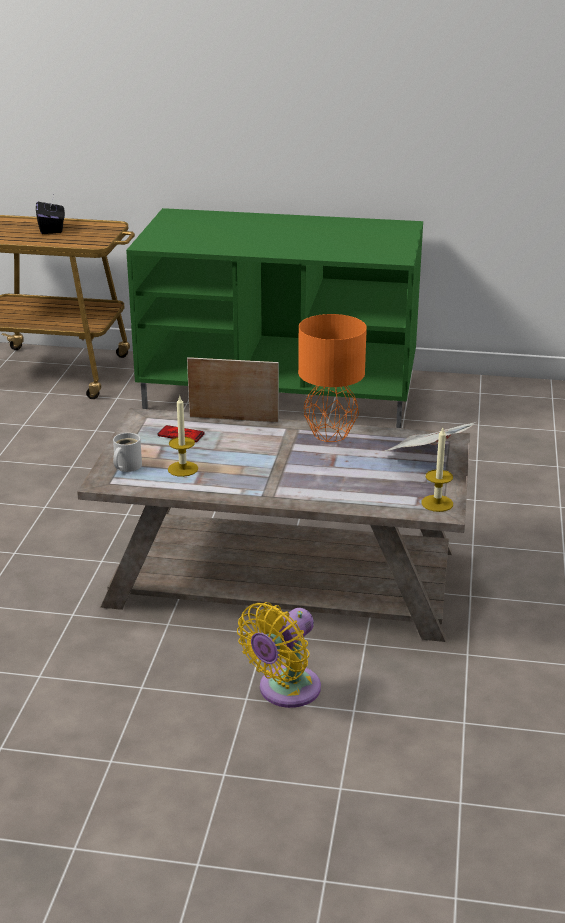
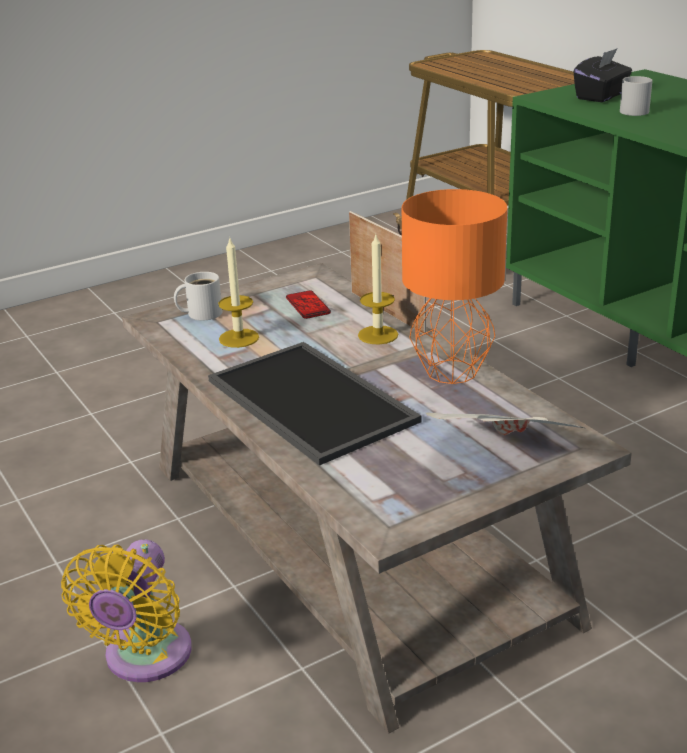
camera: 50 degrees right, 0 degrees up
black tissue box [36,195,65,234] -> black tissue box moved to [573,49,632,102]
yellow fan [237,602,321,708] -> yellow fan turned 75 degrees counterclockwise [61,539,192,682]
candle [421,428,453,512] -> candle moved to [358,235,398,345]
none -> tray [208,342,422,466]
none -> white mug [620,76,653,116]

